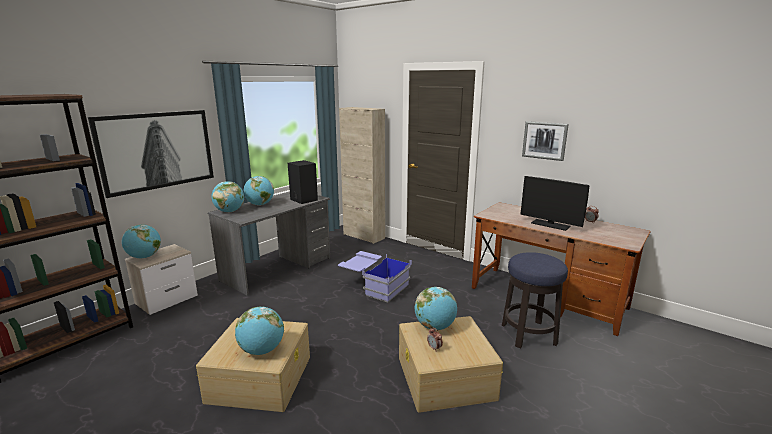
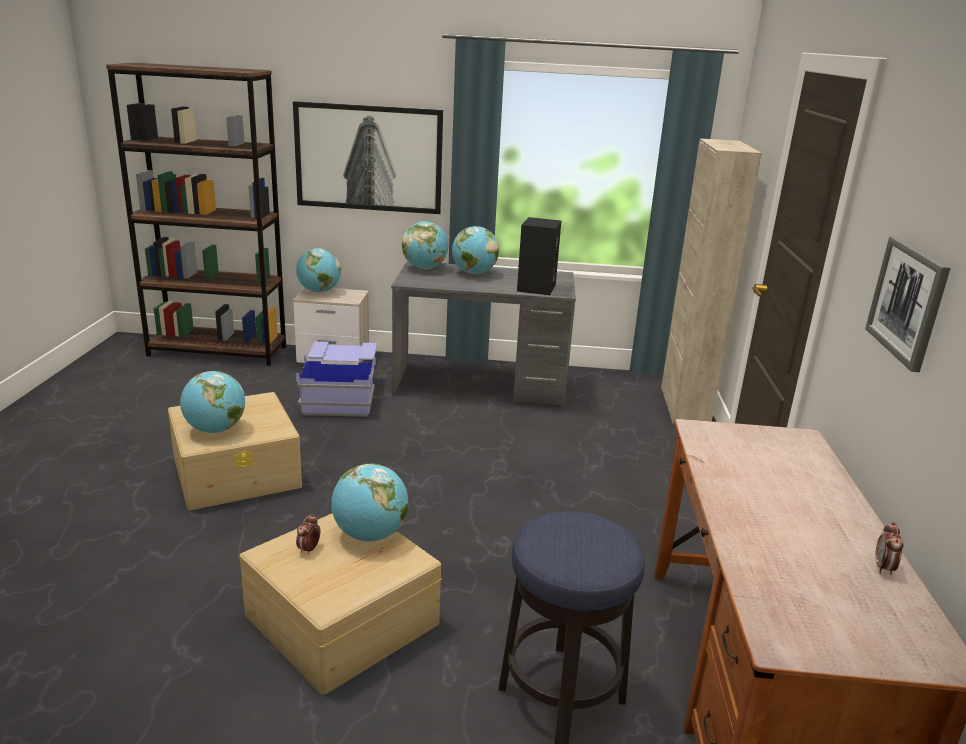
camera: 55 degrees right, 5 degrees up
blue storage box [338,251,412,302] -> blue storage box moved to [296,341,377,417]
monitor [520,176,590,231] -> none

